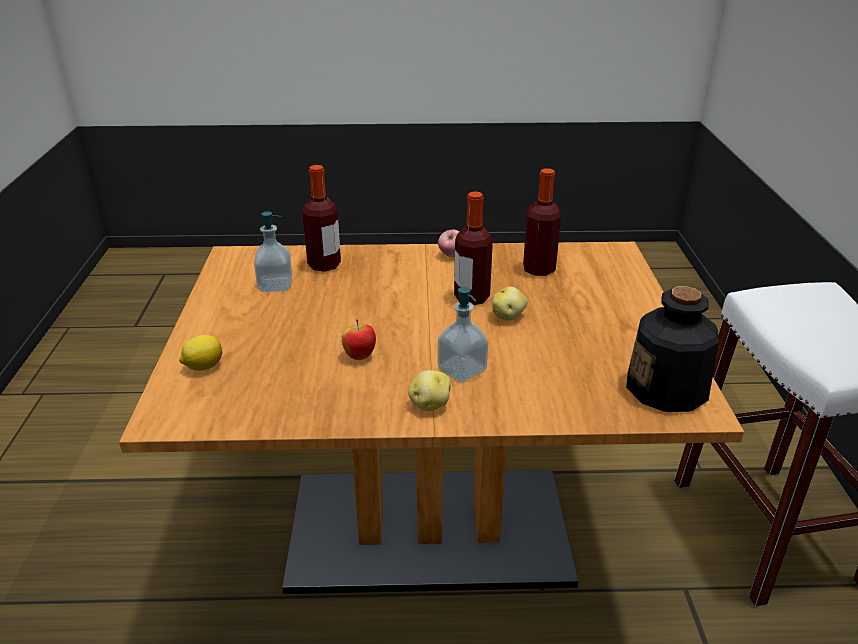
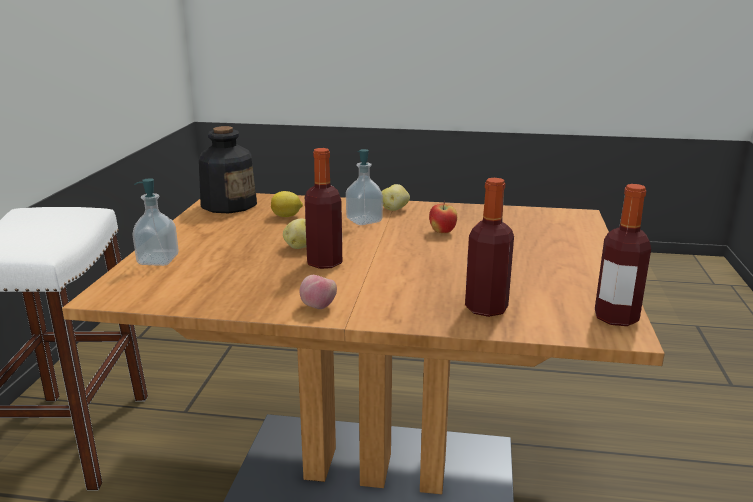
camera: 170 degrees left, 10 degrees down
lemon [179,335,222,371] -> lemon moved to [271,191,303,217]
soap dispenser [254,211,292,292] -> soap dispenser moved to [132,178,179,266]
bottle [523,168,561,276] -> bottle moved to [595,184,651,326]

